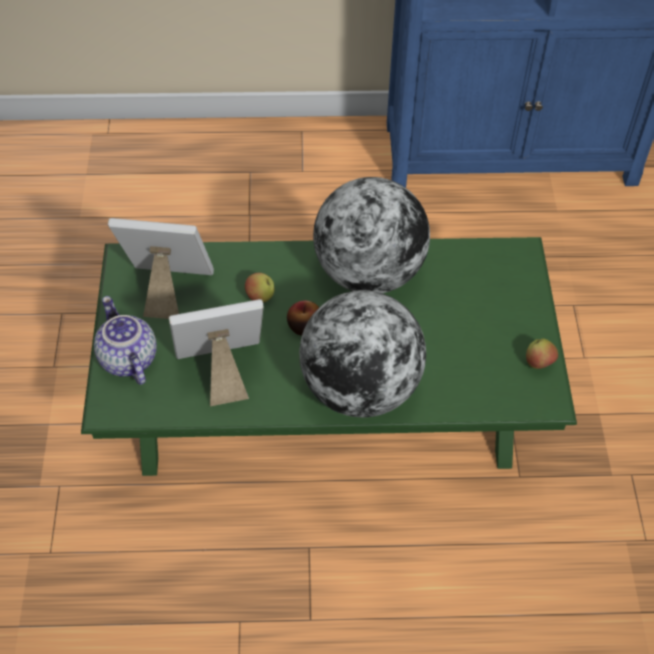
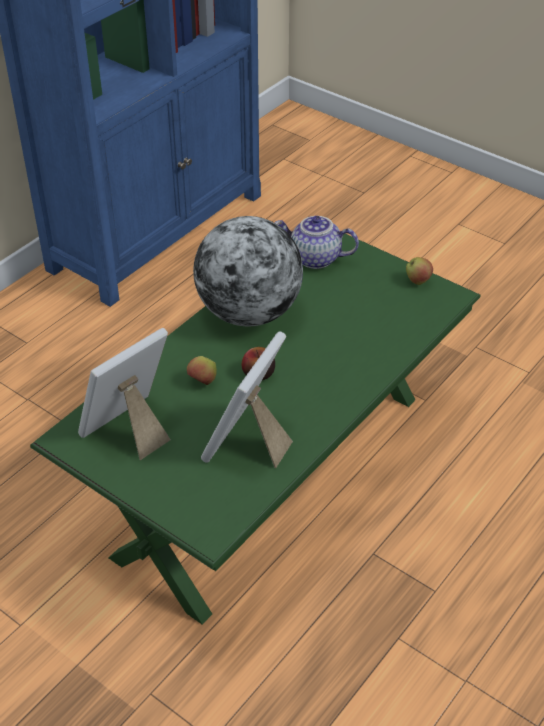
camera: 50 degrees left, 10 degrees down
teapot [94,296,157,385] -> teapot moved to [274,216,359,269]
globe [299,290,426,417] -> none

